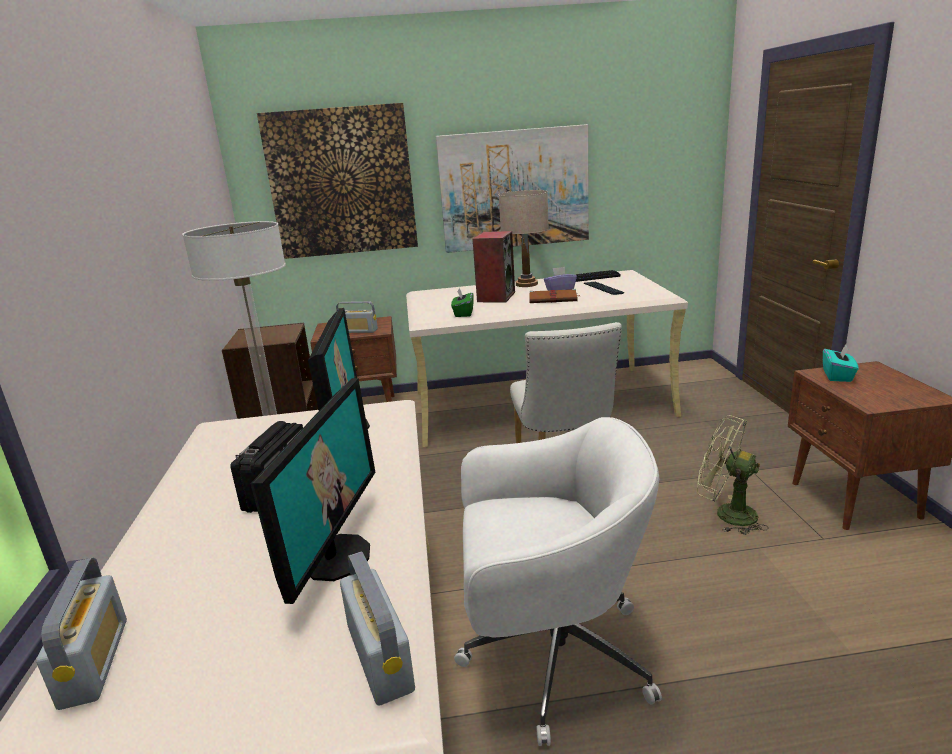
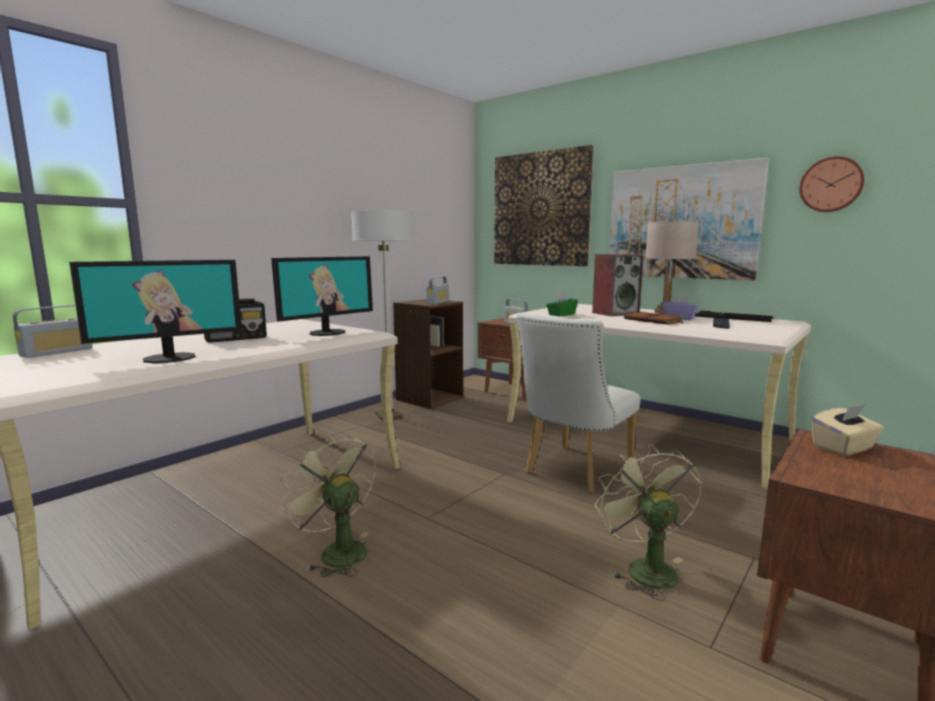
camera: 45 degrees right, 10 degrees down
radio [340,551,415,706] -> radio moved to [427,276,449,304]
white office chair [454,417,662,746] -> green fan [280,434,376,577]
turquoise tissue box [823,344,858,382] -> beige tissue box [811,404,884,456]
none -> wall clock [799,156,865,212]

